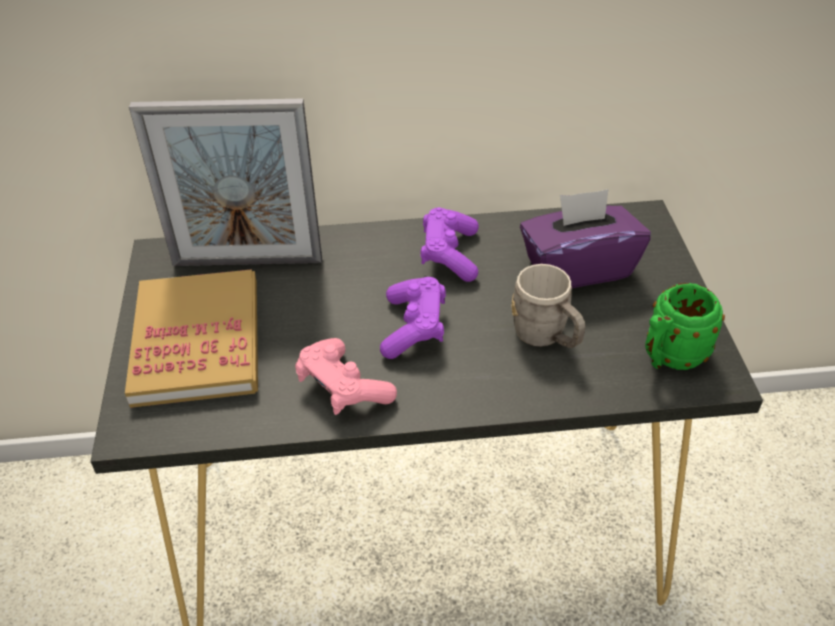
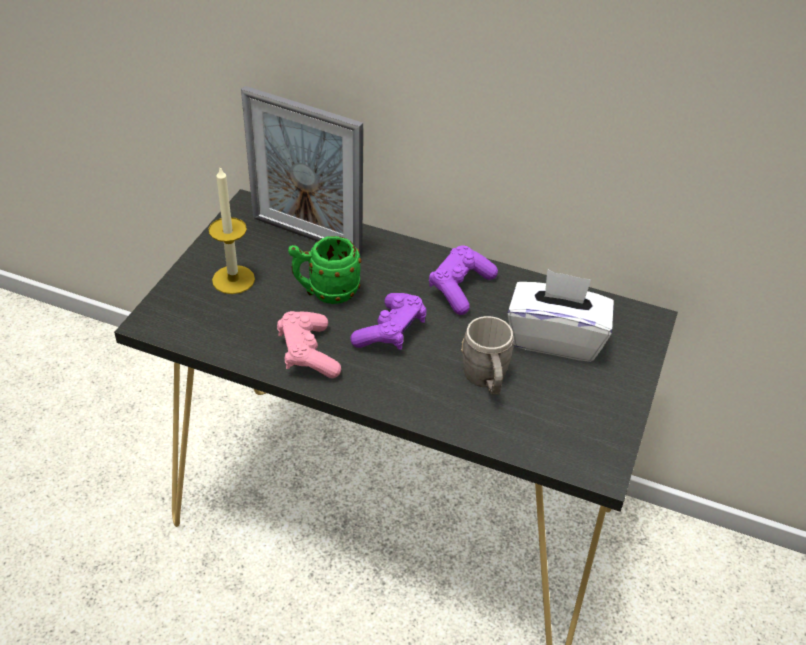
camera: 25 degrees right, 0 degrees up
book [125,269,258,408] -> candle [209,166,255,294]
purple tissue box [520,189,651,288] -> white tissue box [507,269,614,362]
green mug [645,283,725,370] -> green mug moved to [288,236,361,304]

